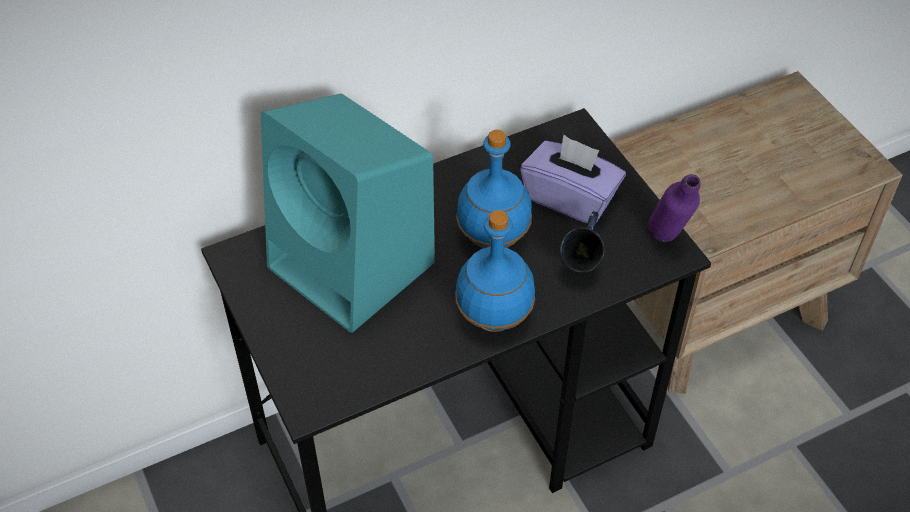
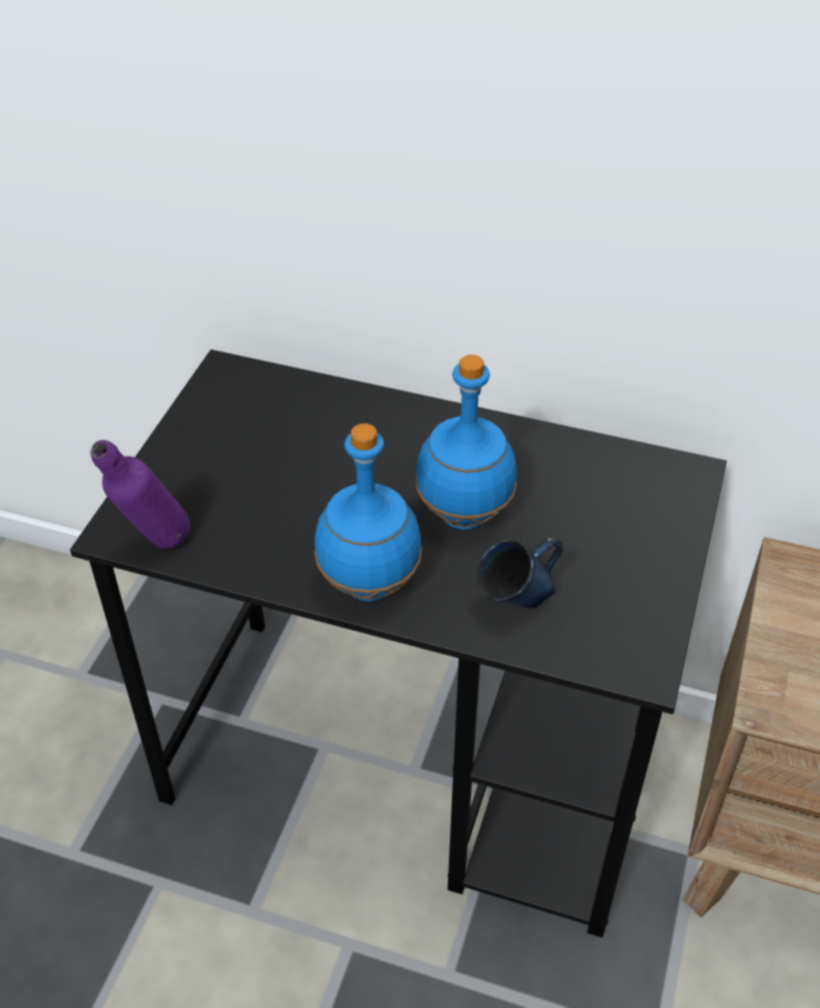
camera: 45 degrees right, 5 degrees down
turquoise speaker [261,94,435,333] -> none
purple tissue box [520,135,626,223] -> none
purple bottle [648,174,700,242] -> purple bottle moved to [90,440,190,549]

